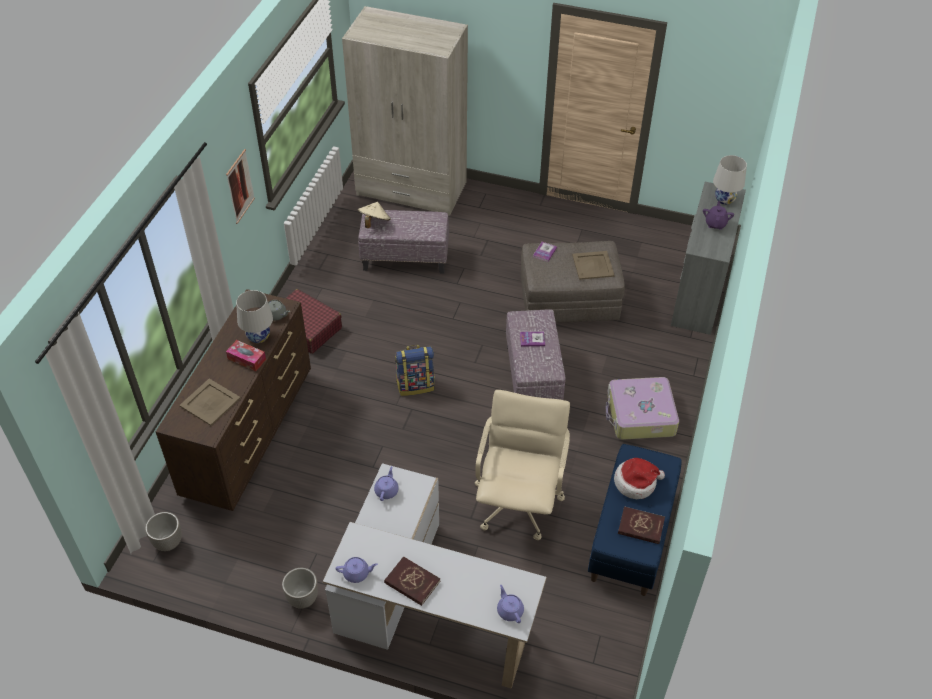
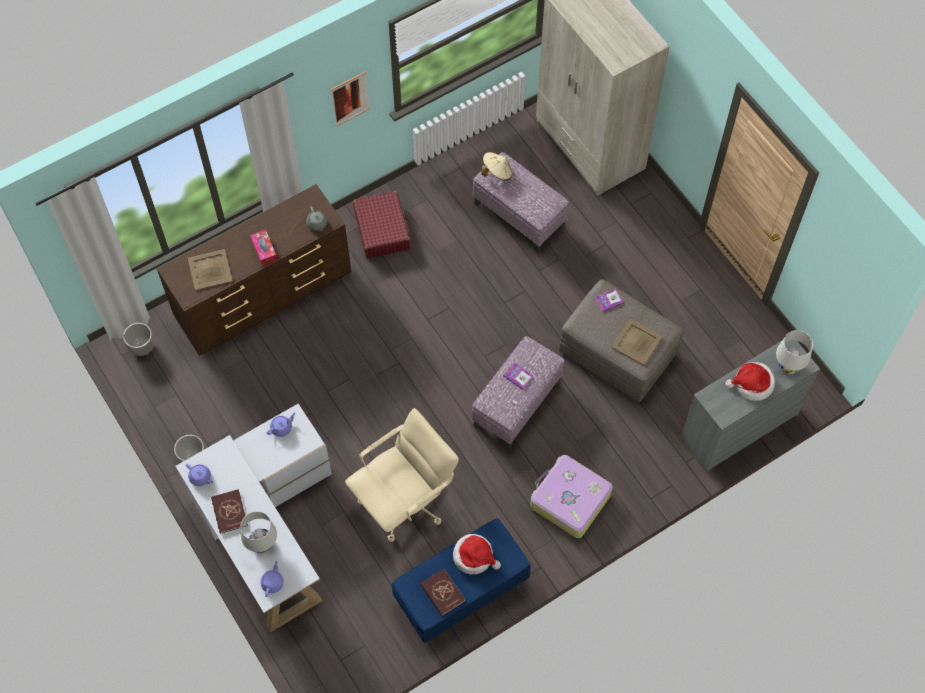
camera: 40 degrees right, 15 degrees up
white table lamp [236,290,273,343] -> white table lamp moved to [240,511,277,553]
backpack [395,345,435,396] -> none
purple teapot [703,201,734,230] -> hat [725,362,775,401]

